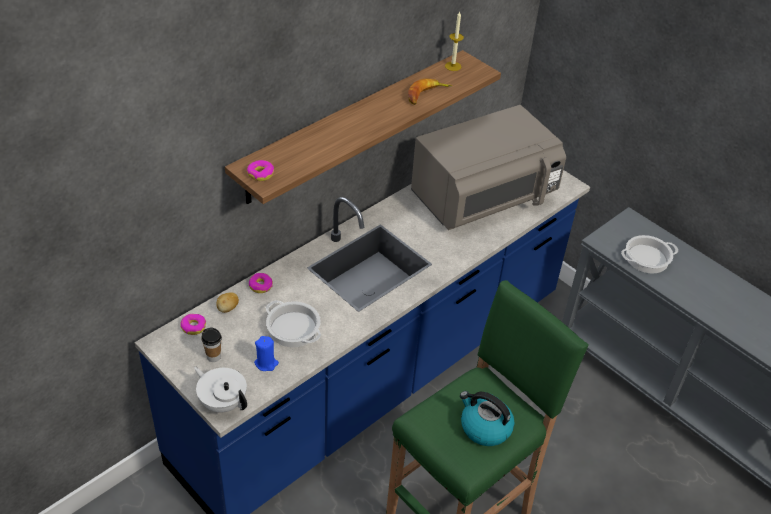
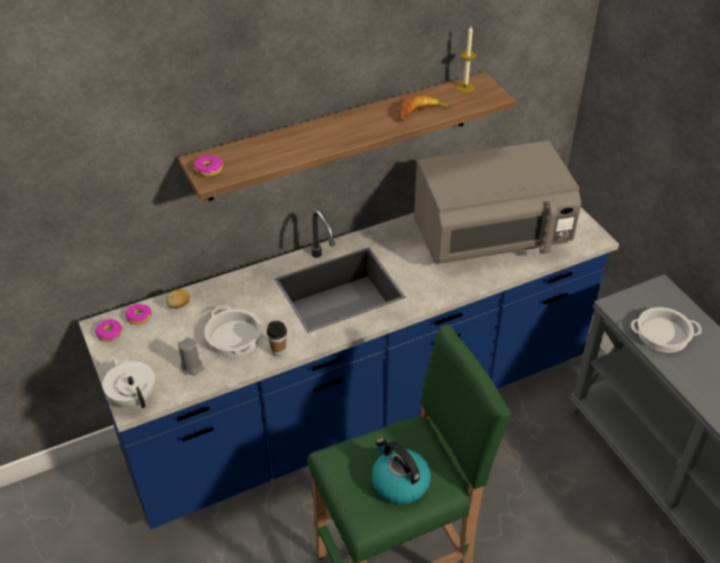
camera: 20 degrees right, 0 degrees up
cup [201,328,222,362] -> cup moved to [267,321,287,357]
donut [249,273,273,293] -> donut moved to [95,319,123,342]
blue candle [254,336,279,371] -> grey candle [178,338,204,376]

